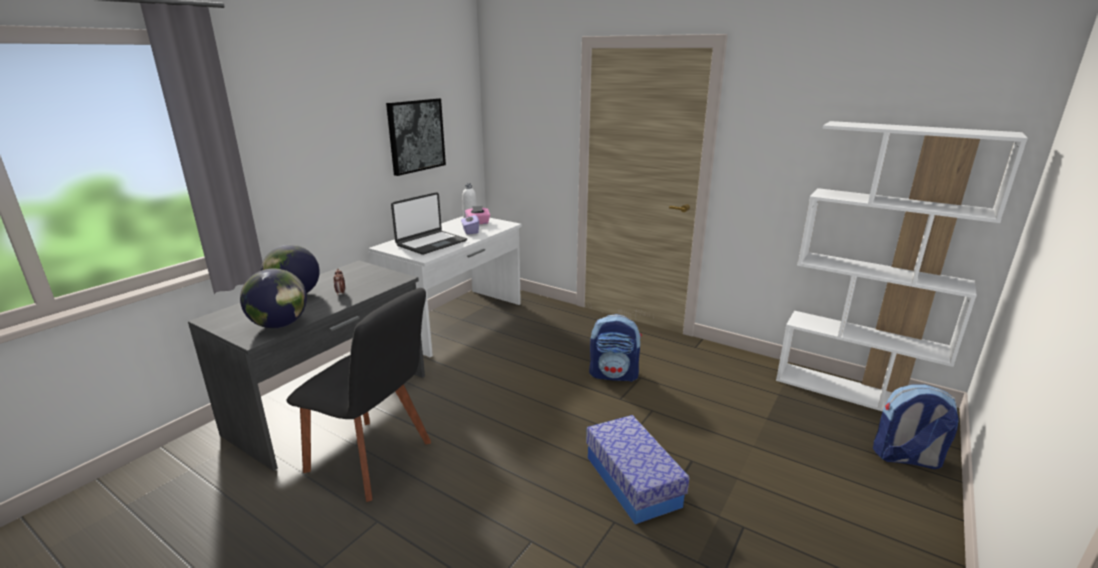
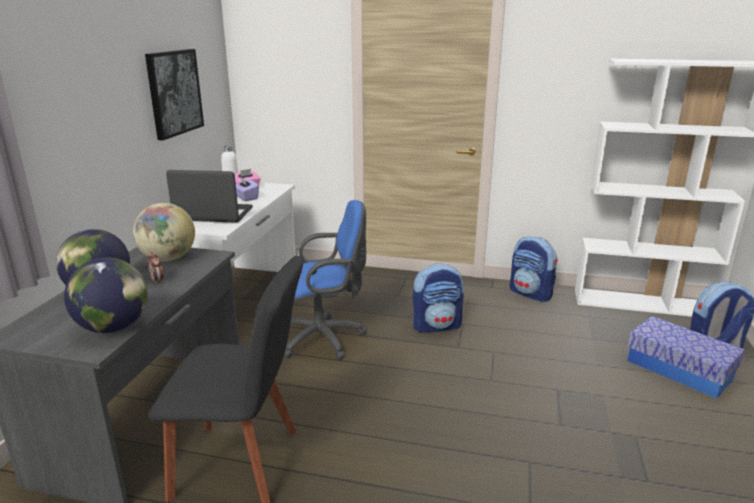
camera: 20 degrees left, 0 degrees up
laptop [391,192,467,255] -> laptop turned 105 degrees counterclockwise [166,170,253,223]
storage box [586,415,689,524] -> storage box moved to [627,316,745,399]
none -> globe [133,203,195,261]
none -> blue office chair [284,200,367,360]
none -> backpack [510,236,558,302]

